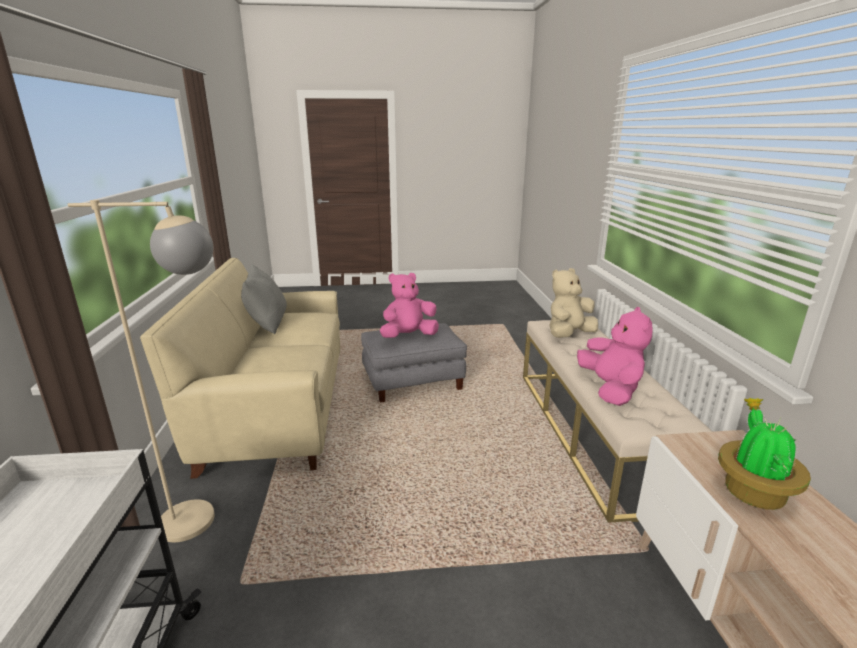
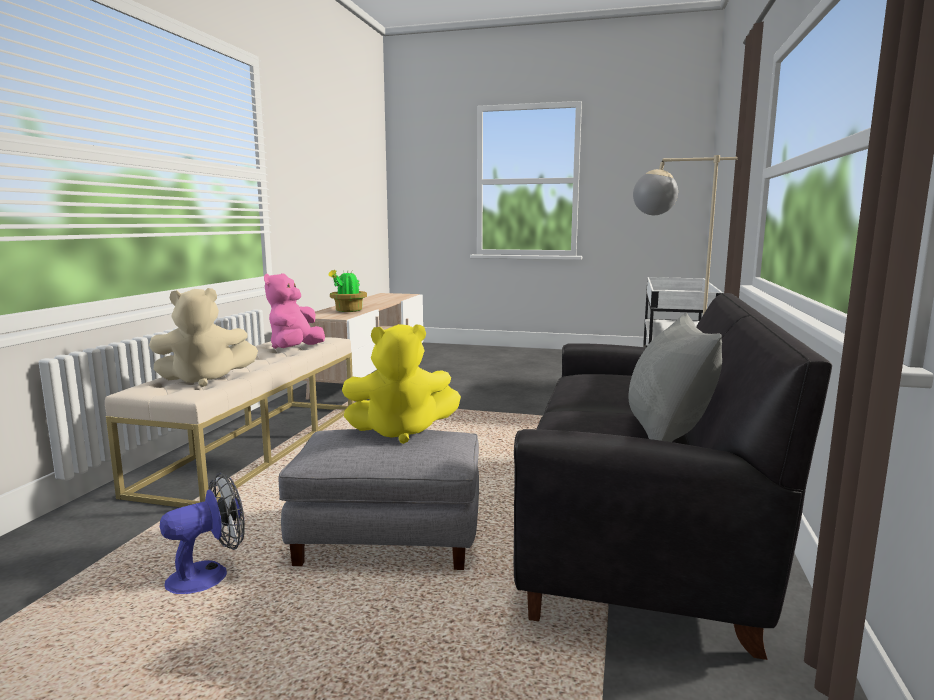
camera: 160 degrees left, 10 degrees down
beige sofa [140,258,340,479] -> black sofa [514,293,832,660]
pink plush toy [380,273,439,338] -> yellow plush toy [342,324,461,444]
none -> fan [160,473,245,594]

